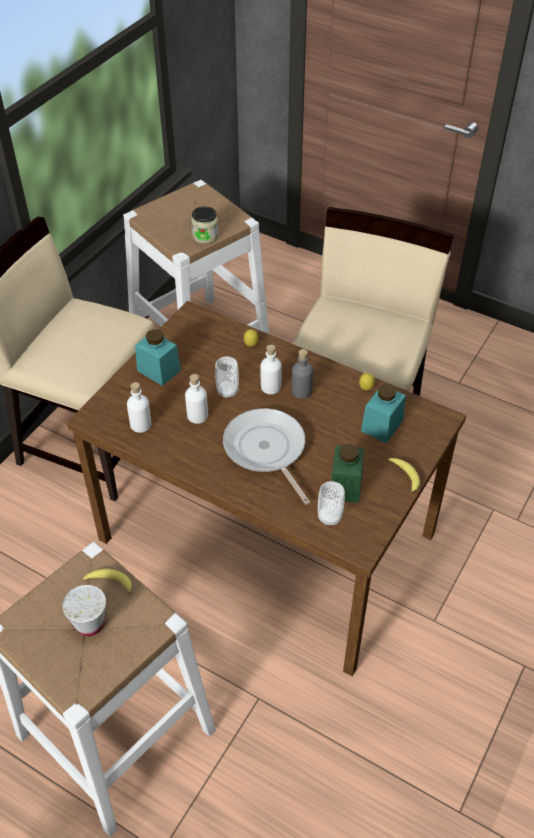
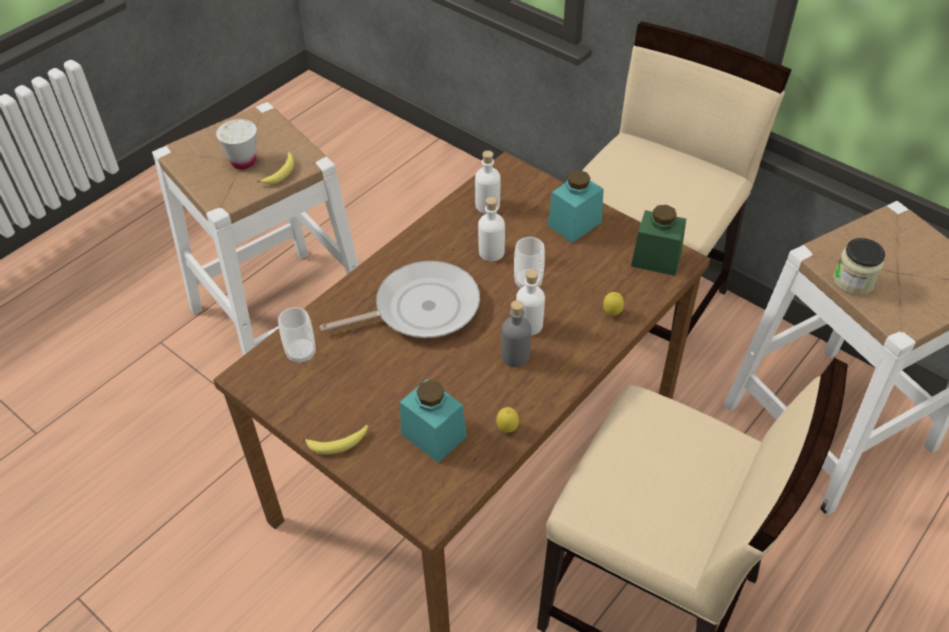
camera: 100 degrees right, 0 degrees up
green jar [331,444,364,503] -> green jar moved to [631,205,686,276]

